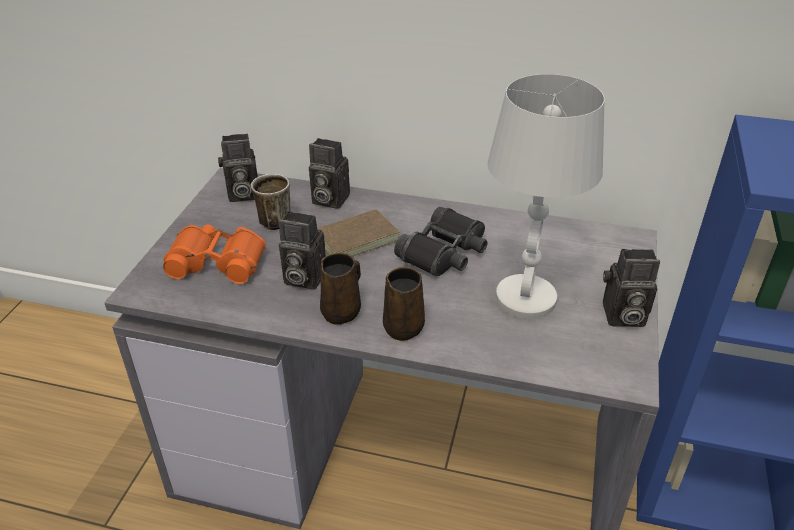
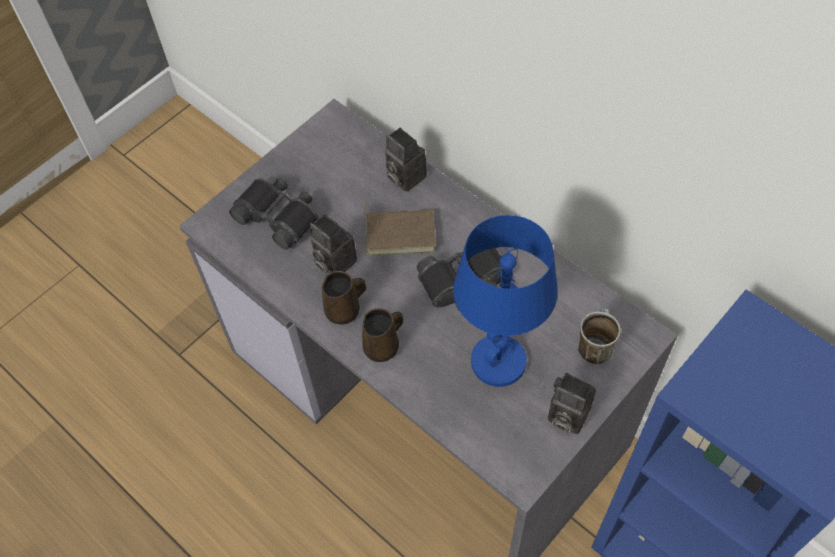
camera: 30 degrees right, 20 degrees up
orange binoculars [163,225,266,284] -> black binoculars [229,178,319,250]
camera [218,134,258,202] -> none
mug [251,174,291,230] -> mug moved to [578,308,621,364]
white table lamp [487,74,604,319] -> blue table lamp [453,215,558,387]

